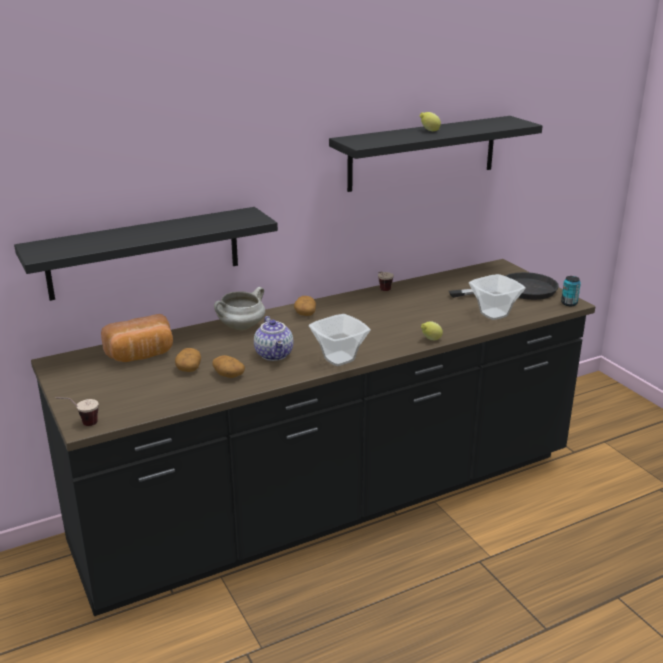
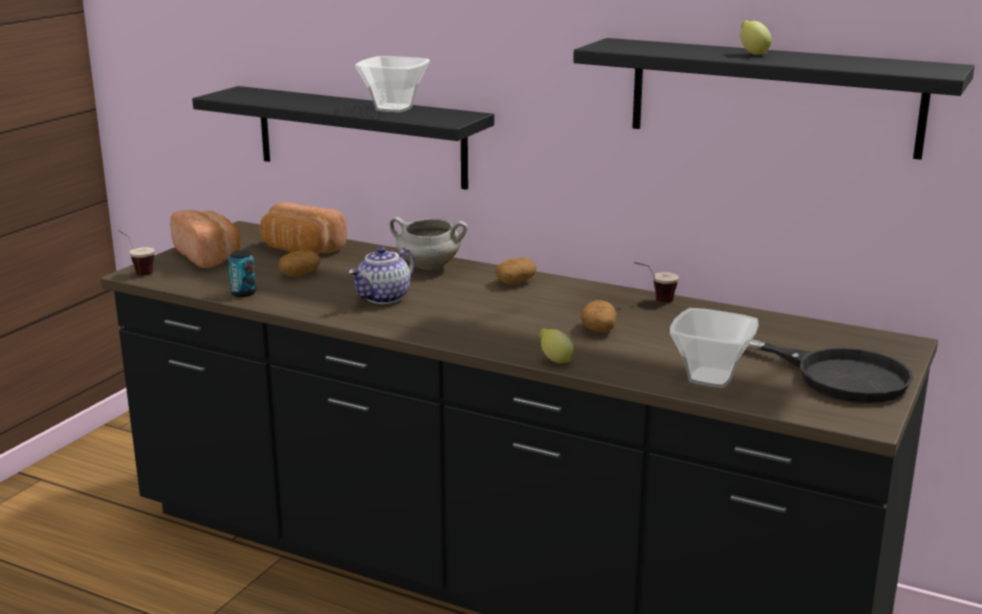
camera: 55 degrees right, 5 degrees down
potato [212,355,245,378] -> potato moved to [580,300,617,332]
bowl [309,314,371,366] -> bowl moved to [355,56,430,112]
can [561,276,581,306] -> can moved to [228,250,256,297]
none -> bread [170,210,241,268]

